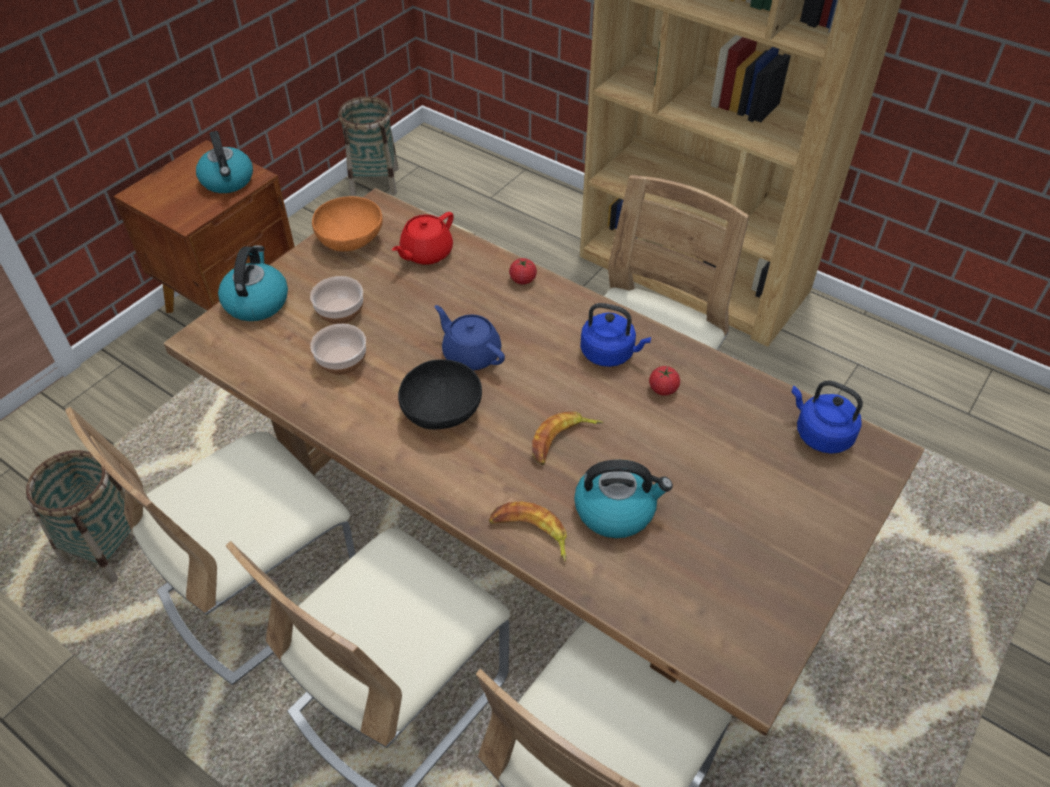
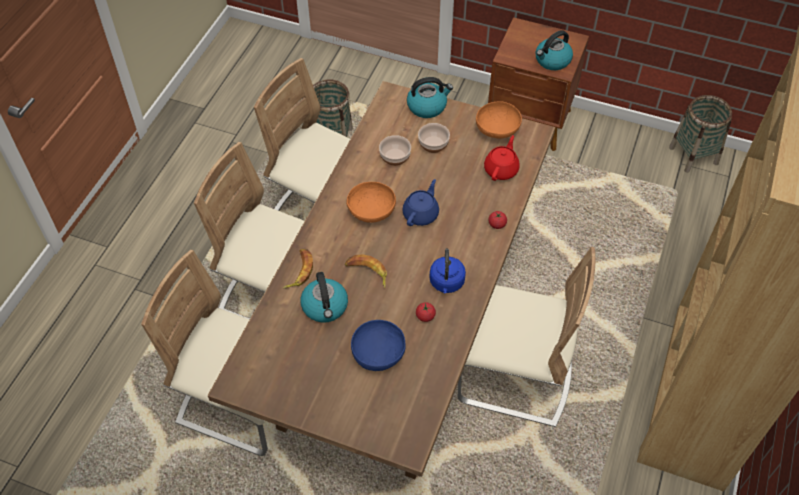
camera: 75 degrees right, 5 degrees up
red teapot [392,212,454,265] -> red teapot turned 90 degrees clockwise [484,135,520,181]
black bowl [398,359,482,429] -> orange bowl [346,182,396,223]
blue kettle [791,381,863,454] -> none
none -> blue bowl [351,320,406,371]

